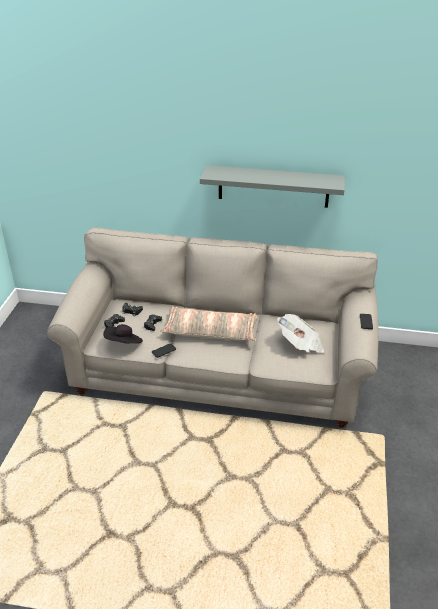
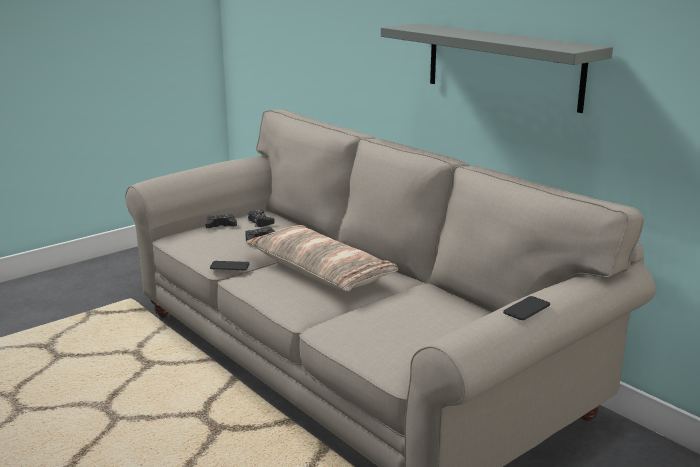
camera: 40 degrees right, 15 degrees down
black hat [103,324,143,344] -> none
newspaper [277,314,324,354] -> none

